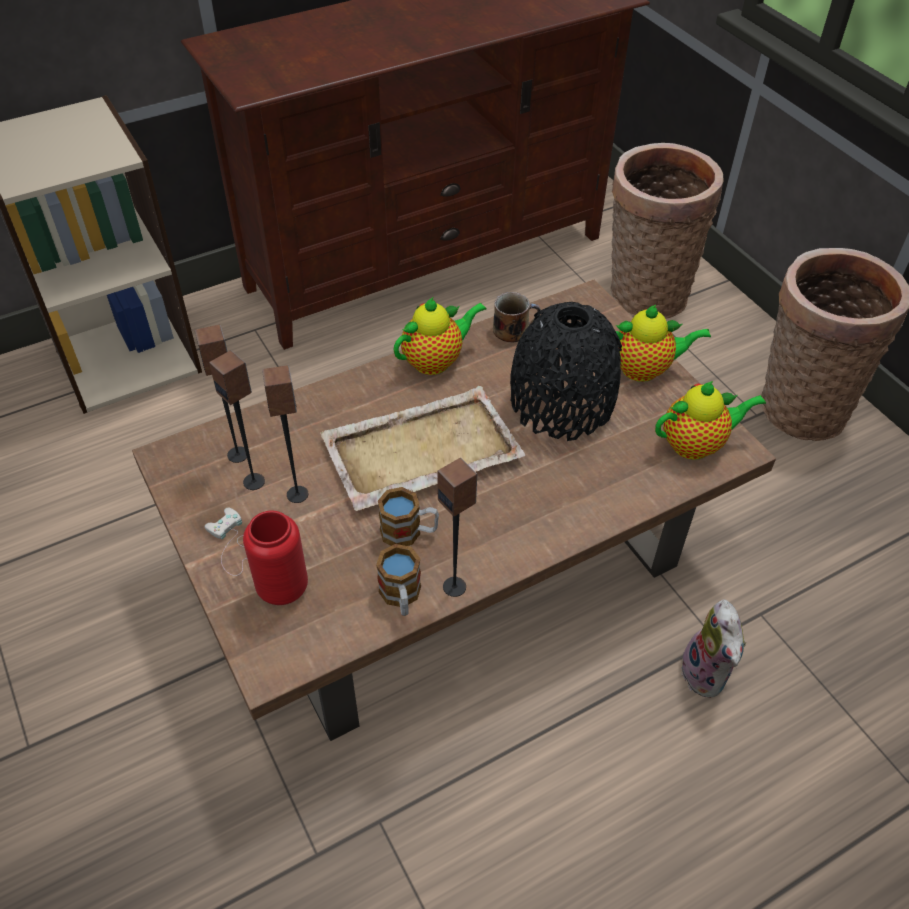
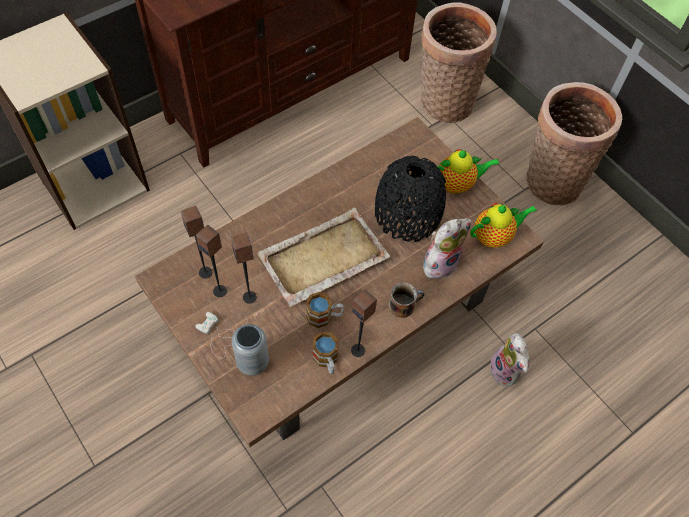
camera: 10 degrees left, 10 degrees up
red vase [243,511,308,605] -> grey vase [232,324,269,376]
teapot [394,297,487,375] -> none
mug [493,292,541,343] -> mug moved to [389,282,425,318]
none -> plush toy [423,218,472,279]

